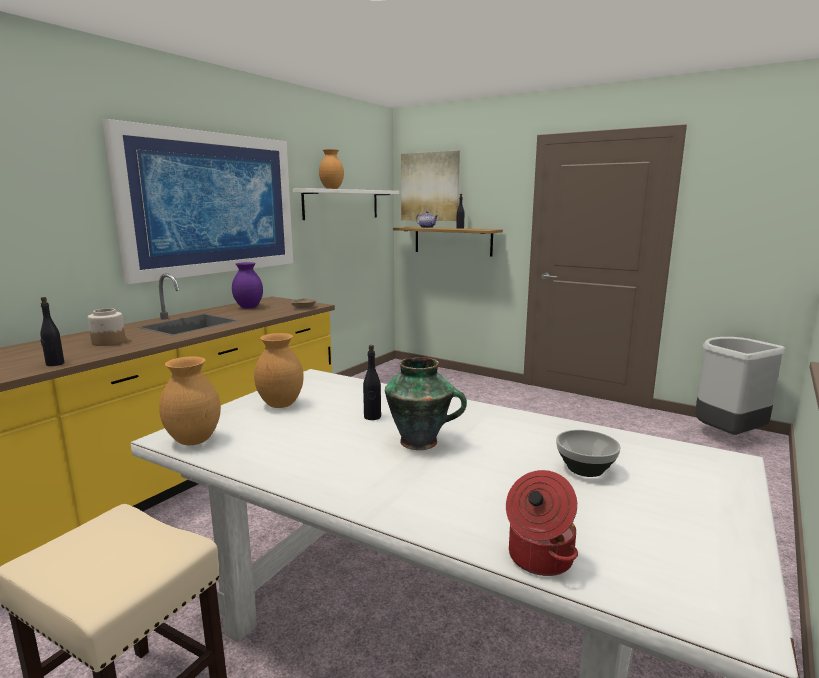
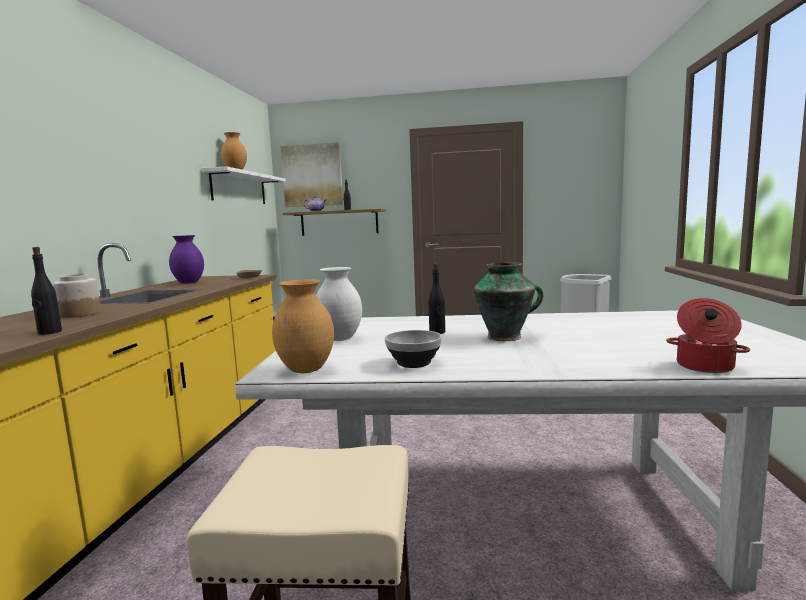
camera: 25 degrees left, 5 degrees down
picture [103,119,293,284] -> none
brown vase [254,333,304,408] -> white vase [316,267,362,341]
bowl [556,430,621,477] -> bowl moved to [385,330,442,368]

